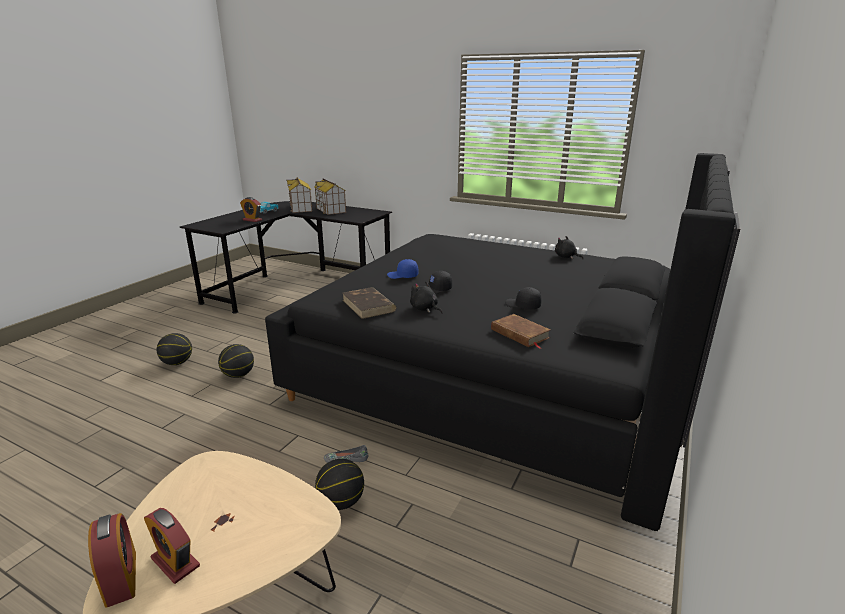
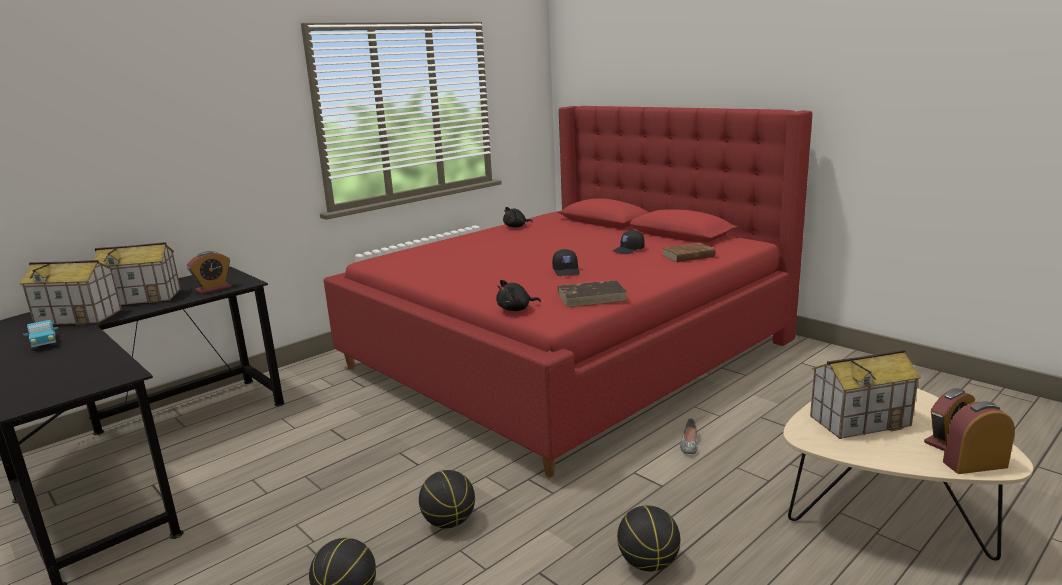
camera: 70 degrees left, 5 degrees down
alarm clock [240,197,262,222] -> alarm clock moved to [187,251,232,294]
black bed [265,153,740,531] -> red bed [324,106,812,478]
basketball [315,459,364,510] -> basketball moved to [617,505,680,571]
blue cap [387,259,418,279] -> none
black plush toy [410,281,442,314] -> black plush toy moved to [496,280,541,311]
none -> toy house [810,349,921,439]

